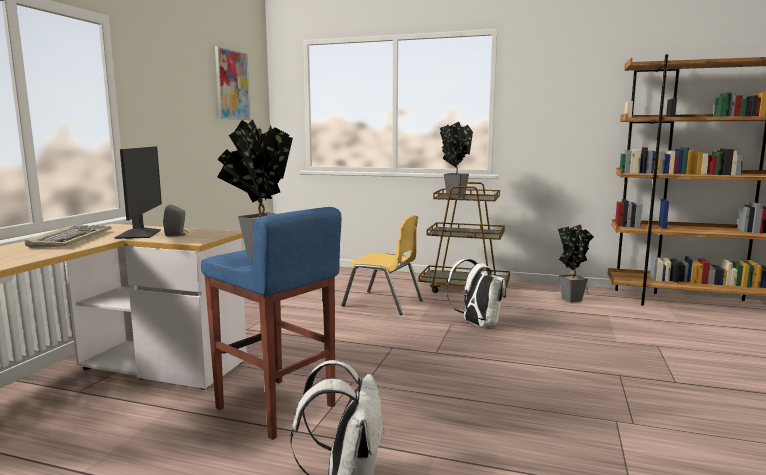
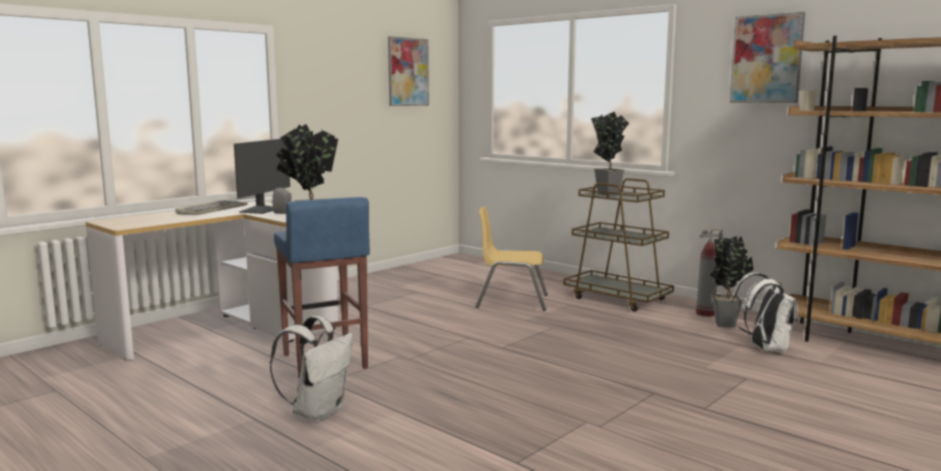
camera: 25 degrees right, 0 degrees up
yellow chair [342,215,423,315] -> yellow chair turned 135 degrees clockwise [476,207,548,311]
white backpack [446,259,506,327] -> white backpack moved to [731,273,798,353]
none -> fire extinguisher [696,229,723,317]
none -> picture [730,12,805,103]

